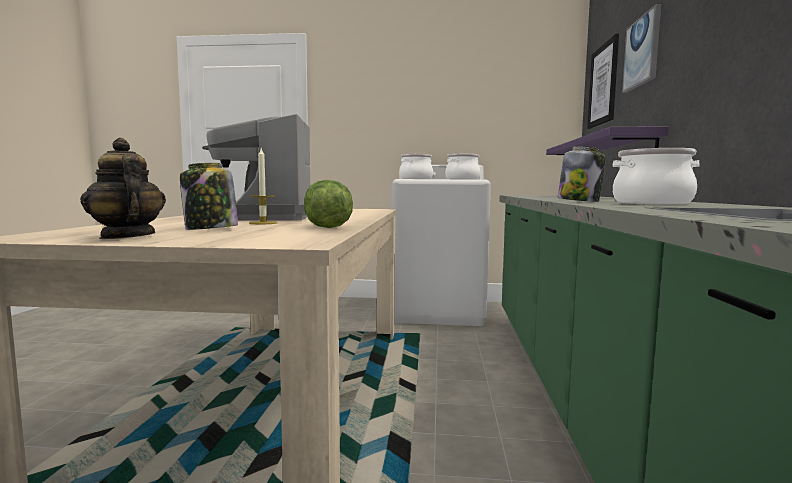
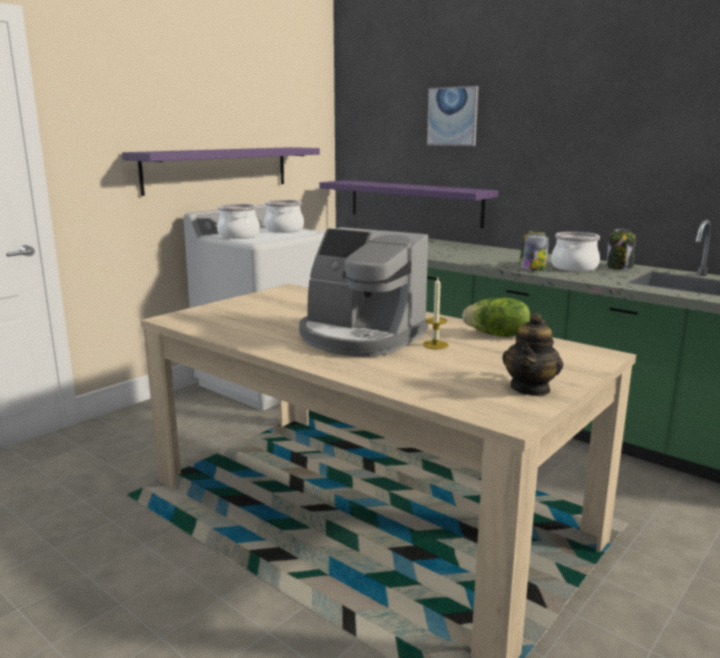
camera: 55 degrees left, 10 degrees up
teapot [80,138,166,239] -> teapot turned 60 degrees counterclockwise [502,313,563,396]
jar [180,163,238,230] -> jar moved to [607,229,635,270]
picture [587,33,619,129] -> none
none -> purple shelf [122,147,320,196]

